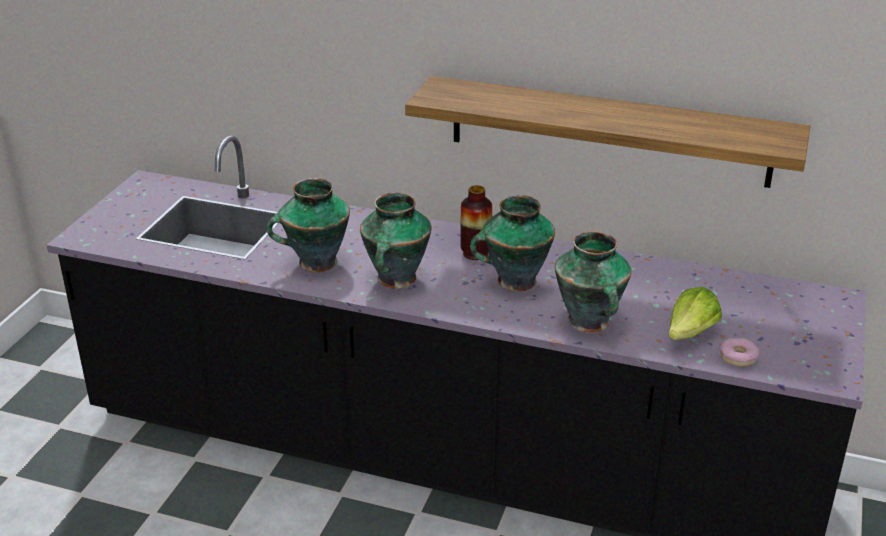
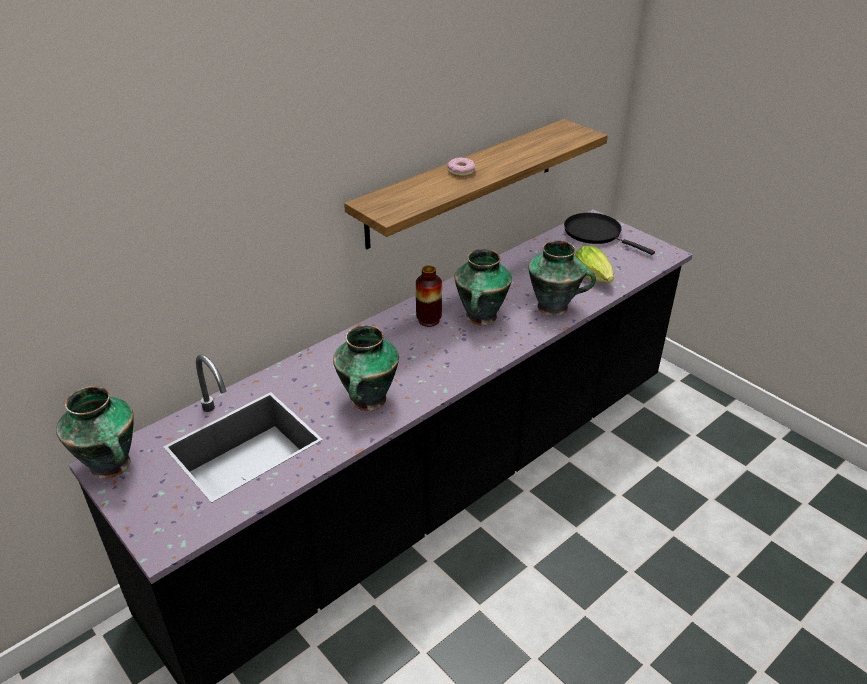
camera: 60 degrees left, 5 degrees up
vase [360,193,432,289] -> vase moved to [56,386,134,479]
donut [720,338,759,367] -> donut moved to [447,157,475,177]
none -> black frying pan [564,213,655,255]

